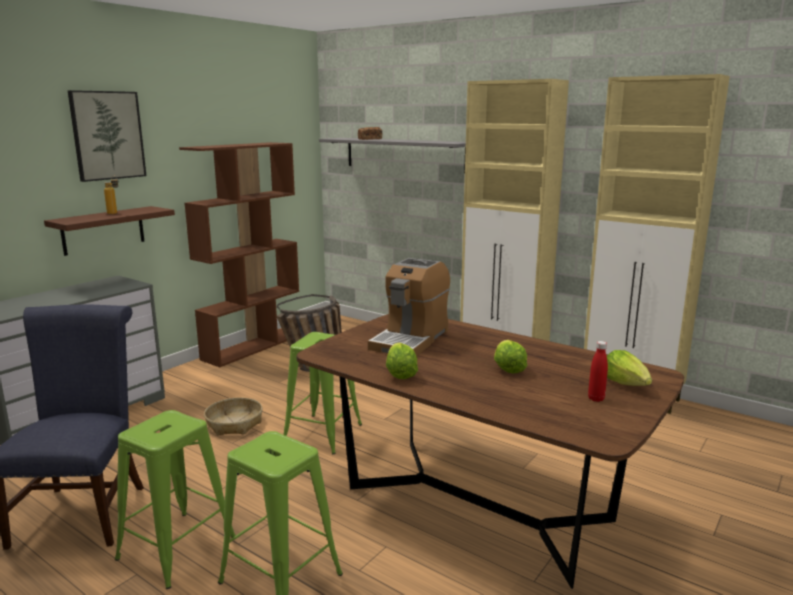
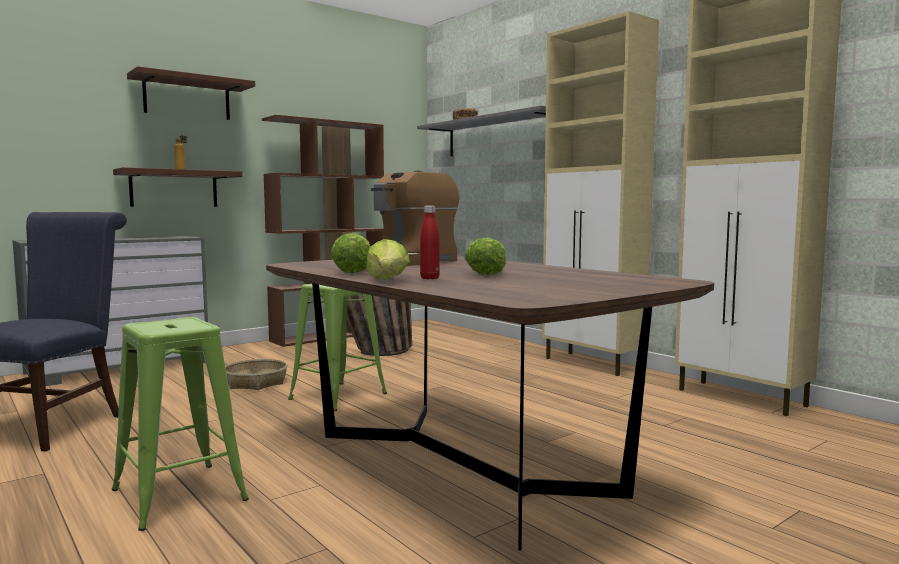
camera: 15 degrees right, 10 degrees down
picture [68,90,147,182] -> brown shelf [127,66,255,120]
green stool [115,410,236,589] -> none
red bottle [588,341,608,402] -> red bottle moved to [420,206,440,279]
lettuce [607,350,652,386] -> lettuce moved to [366,239,410,280]

